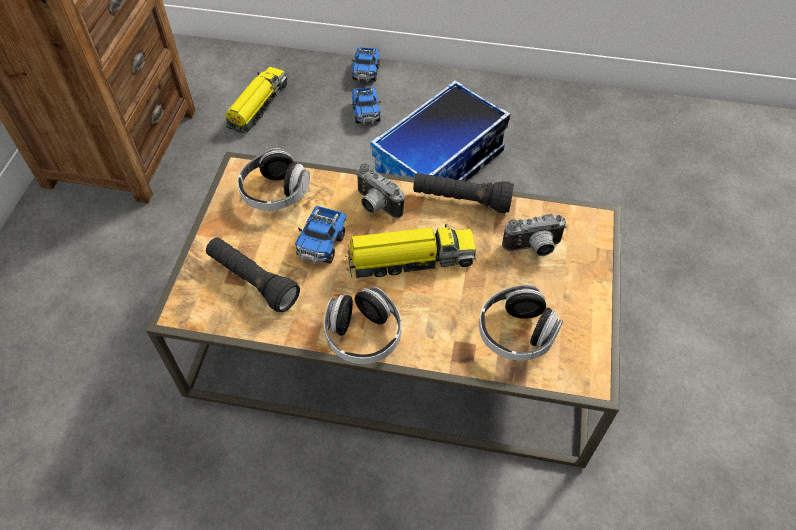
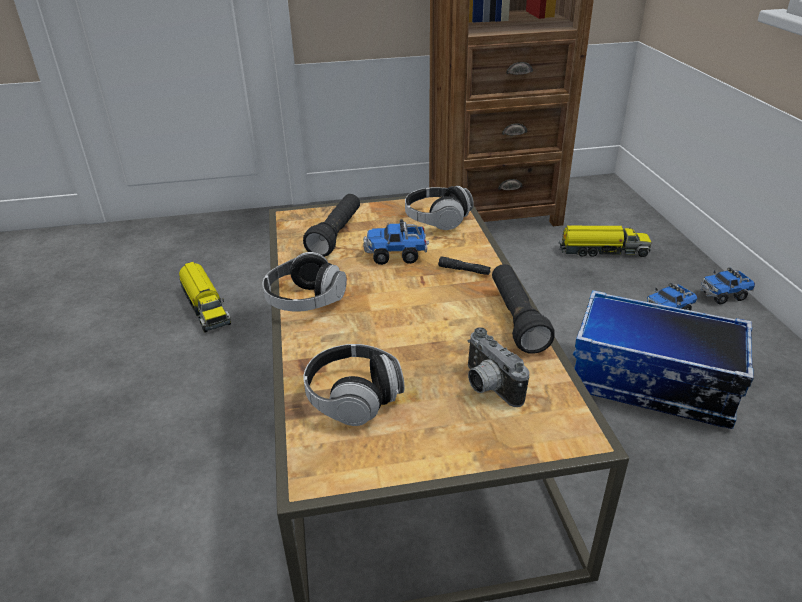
camera: 70 degrees right, 20 degrees down
toy truck [345,224,476,278] -> toy truck moved to [179,262,231,332]
camera [356,164,405,218] -> black flashlight [438,256,491,275]

